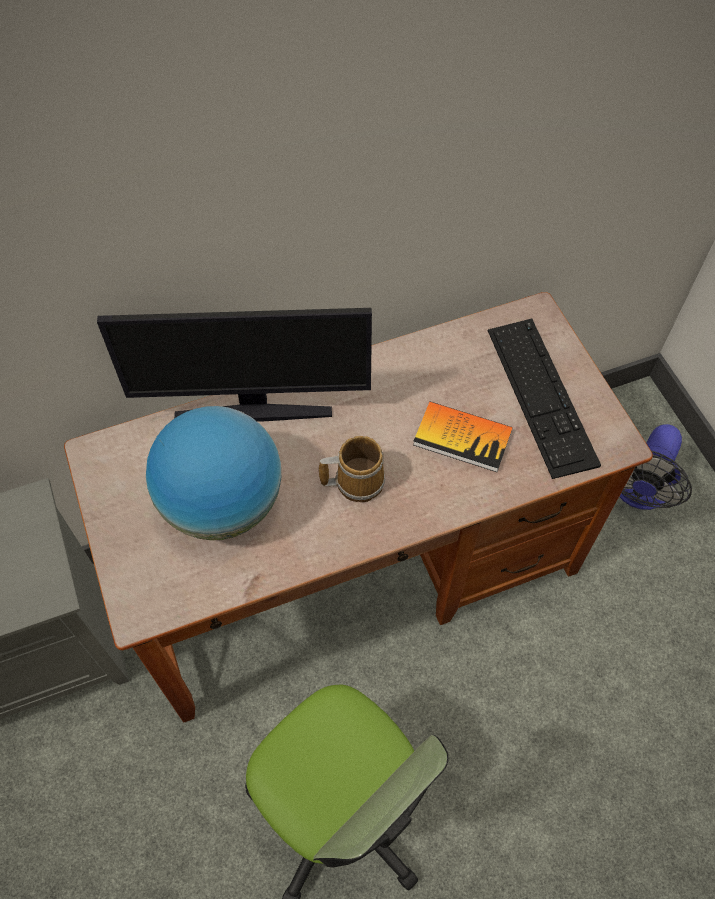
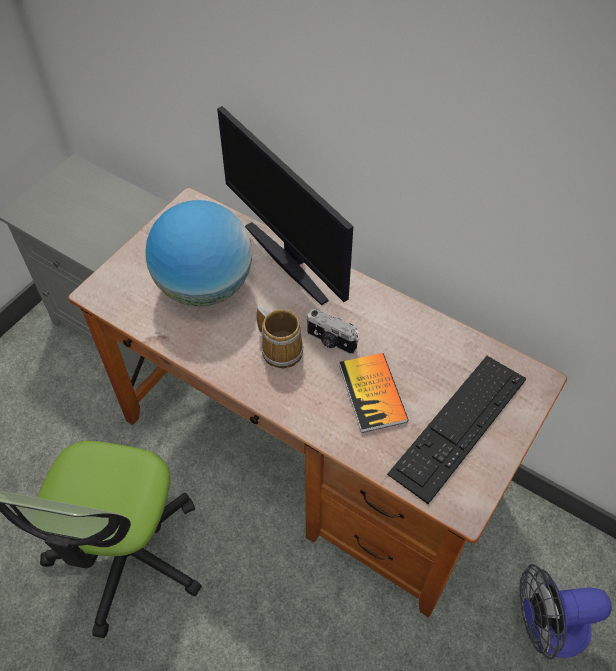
camera: 55 degrees right, 5 degrees down
none -> camera [307,308,359,355]

